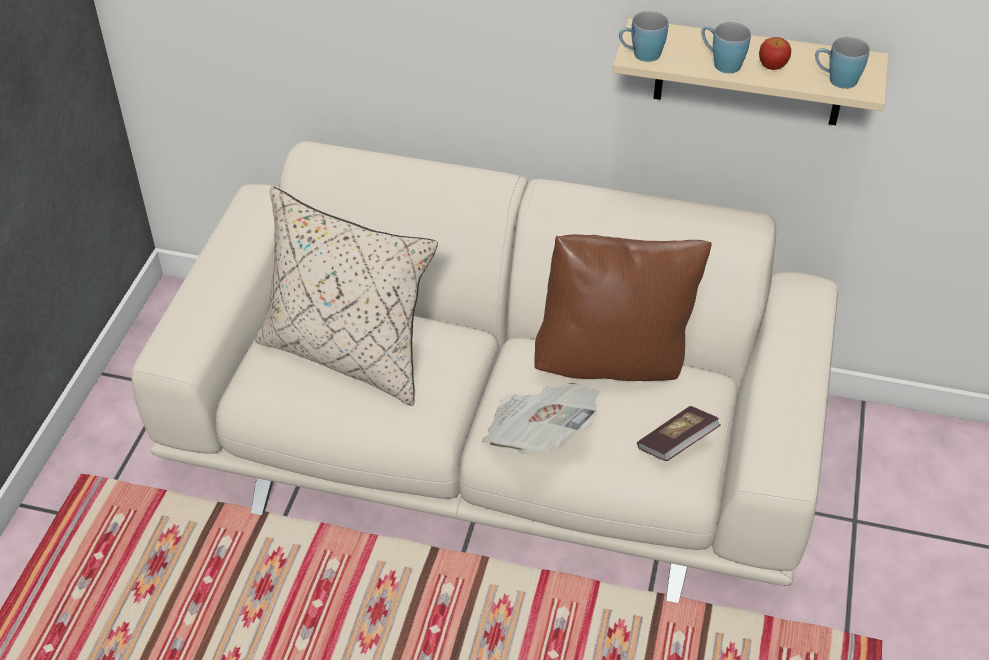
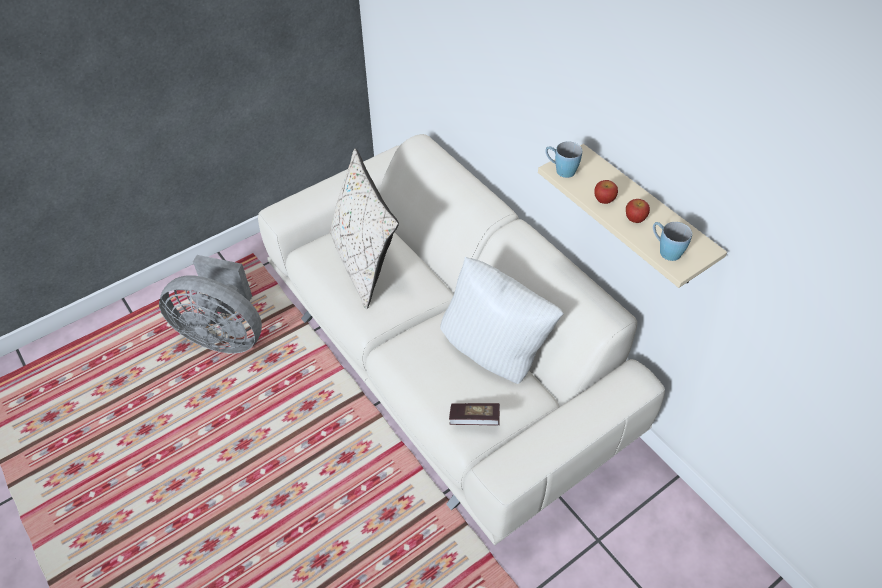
camera: 40 degrees right, 5 degrees up
newspaper [481,383,599,454] -> none
brown pillow [534,234,712,381] -> white pillow [440,256,564,384]
blue mug [701,22,751,73] -> apple [594,180,618,204]
none -> grey fan [159,255,262,354]

